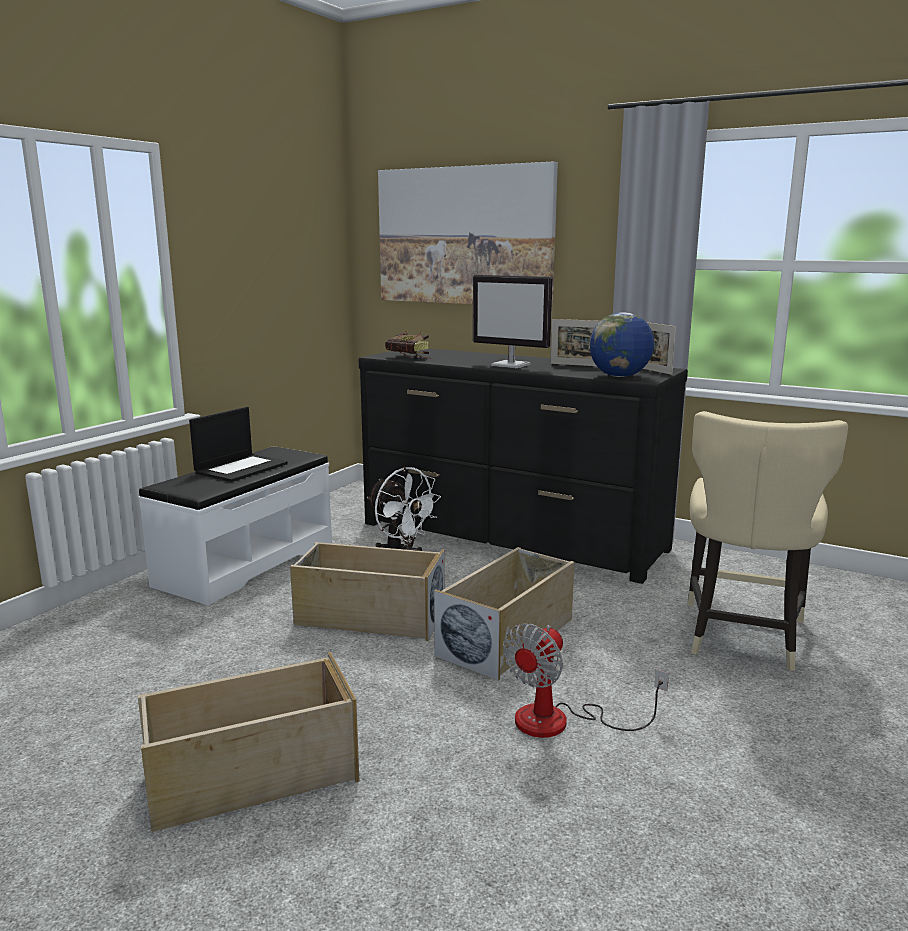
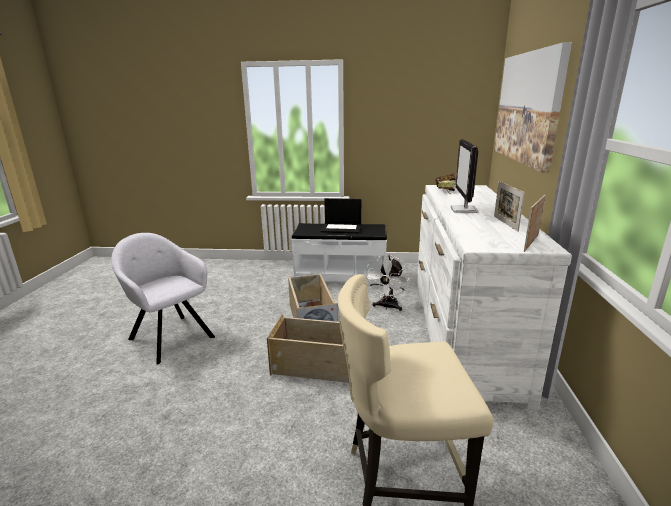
camera: 65 degrees right, 5 degrees up
beige storage box [138,652,360,832] -> grey armchair [111,233,215,365]
black dresser [359,348,688,584] -> white dresser [417,185,572,410]
fan [503,624,669,738] -> none
globe [590,312,654,377] -> none

